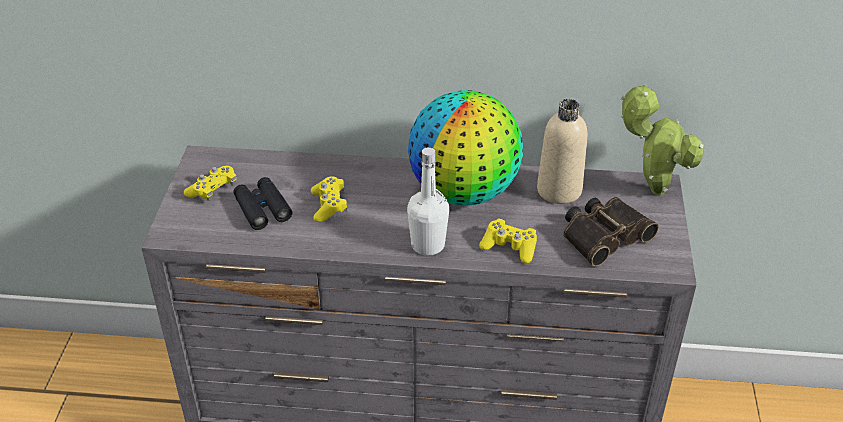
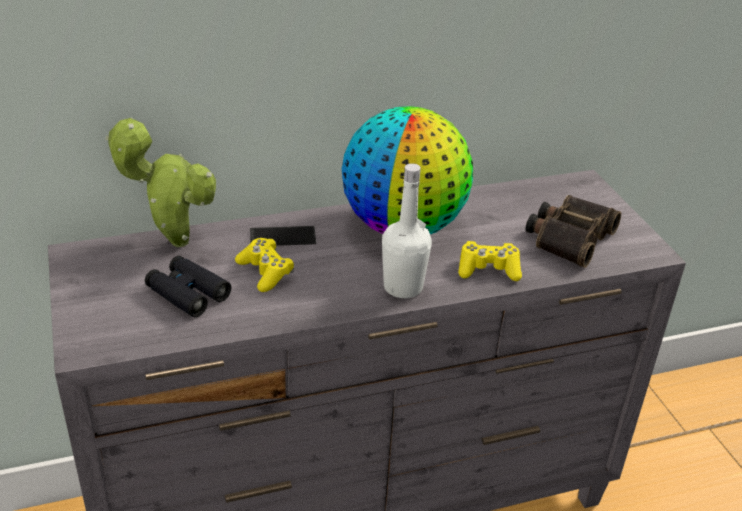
camera: 25 degrees left, 5 degrees down
yellow game controller [184,166,237,201] -> none
beige bottle [537,99,587,204] -> none
potted plant [621,84,705,195] -> potted plant moved to [105,117,216,247]
none -> phone [250,226,316,246]

